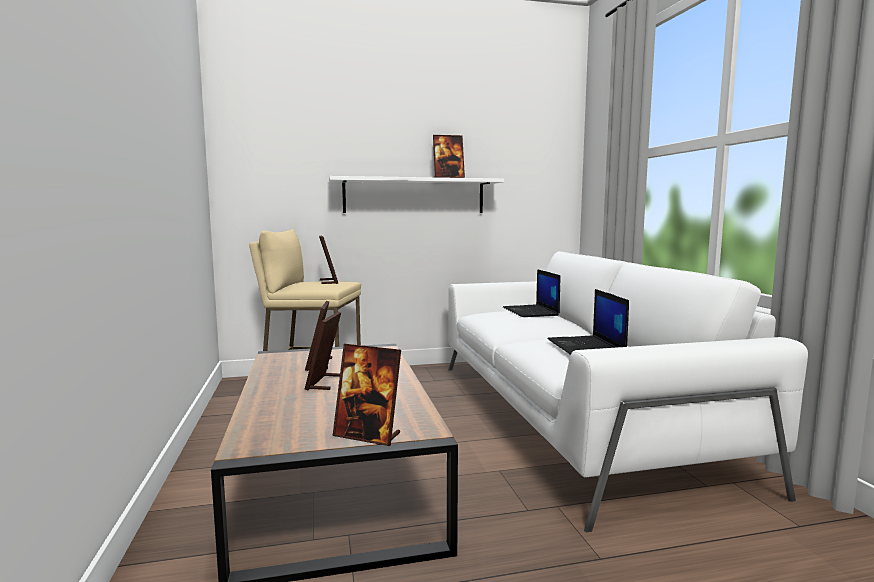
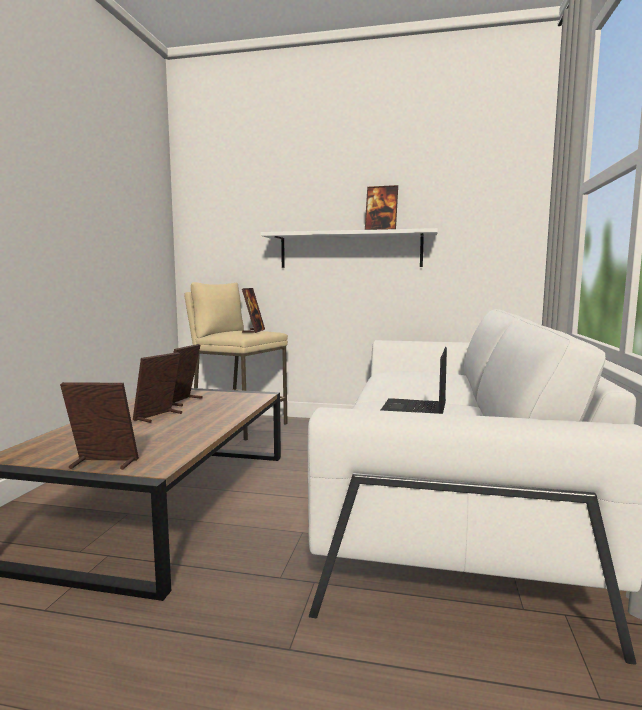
camera: 25 degrees right, 0 degrees up
picture frame [333,344,401,446] -> picture frame turned 135 degrees clockwise [60,382,139,470]
laptop [503,269,560,317] -> none

